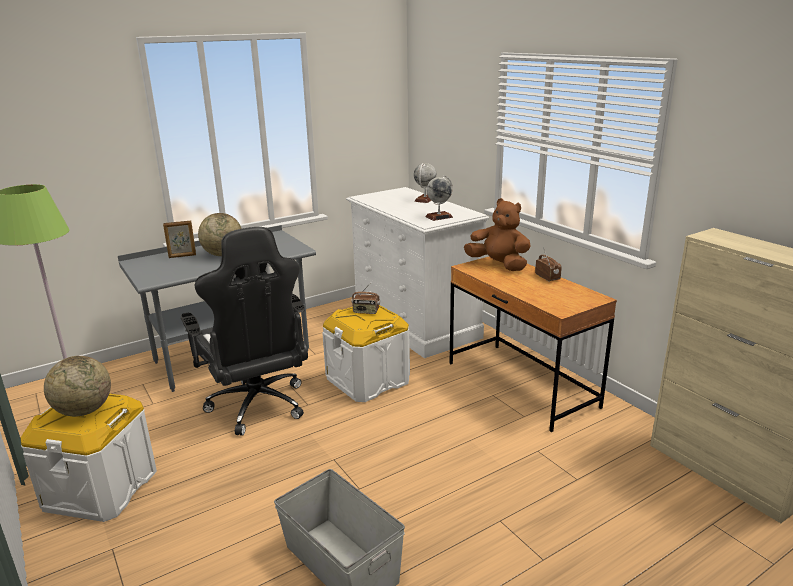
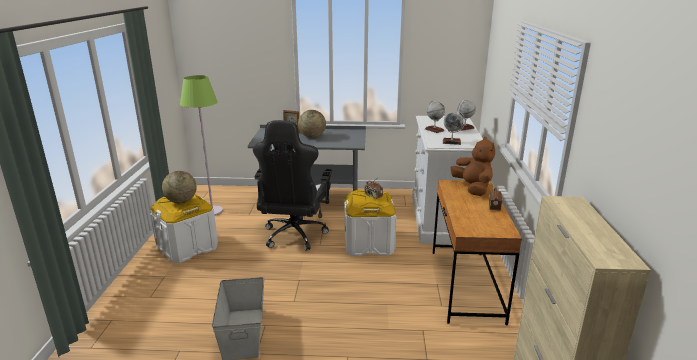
camera: 35 degrees right, 0 degrees up
none -> globe [425,100,445,133]

